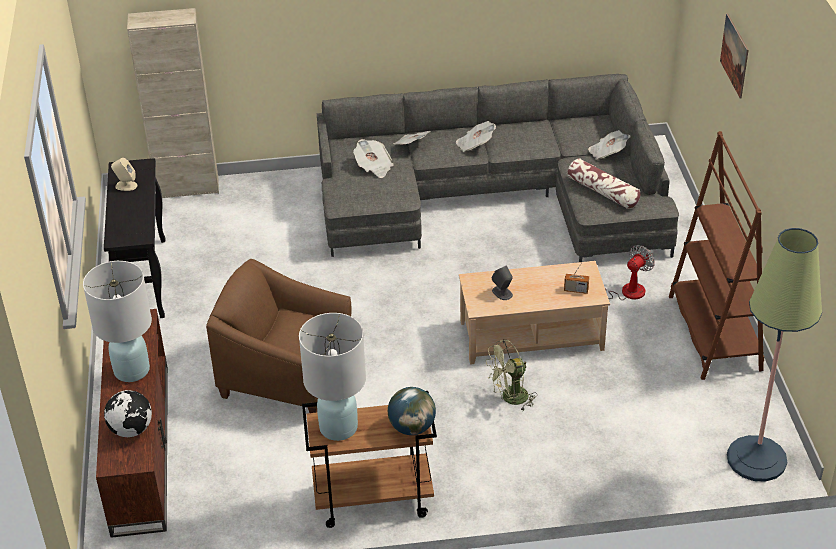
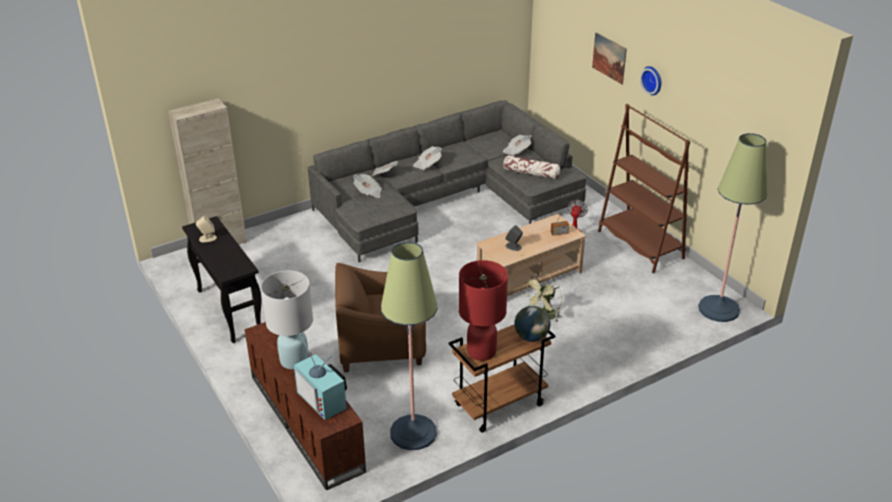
camera: 25 degrees left, 5 degrees down
globe [104,390,152,437] -> television [294,333,347,420]
white table lamp [299,313,366,441] -> red table lamp [459,260,508,361]
none -> floor lamp [381,242,438,450]
none -> wall clock [640,66,661,95]

